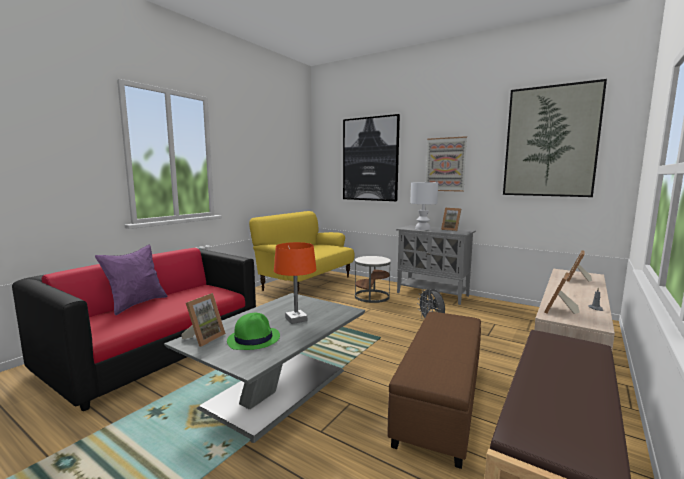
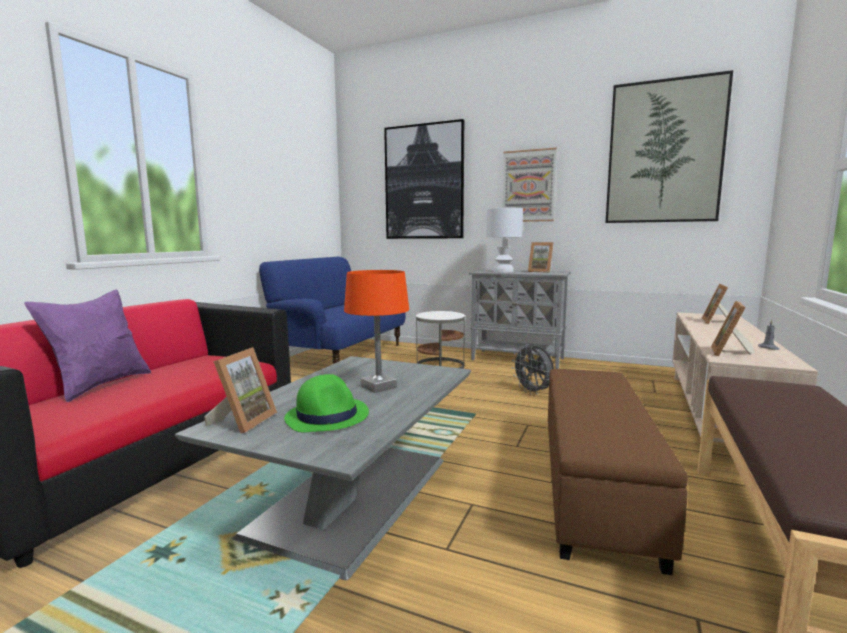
camera: 10 degrees left, 0 degrees up
yellow sofa [249,211,354,291] -> blue sofa [259,257,406,364]

